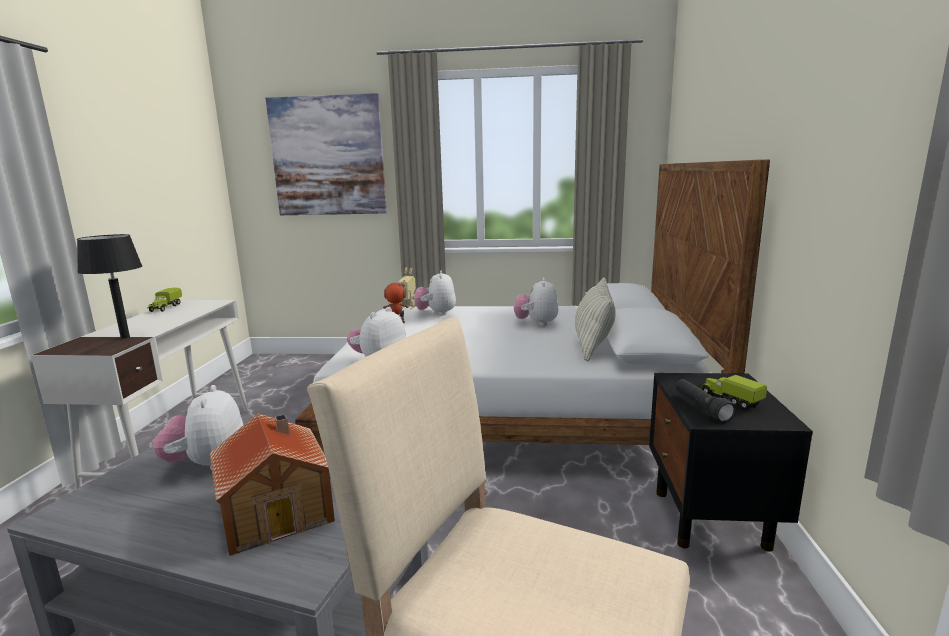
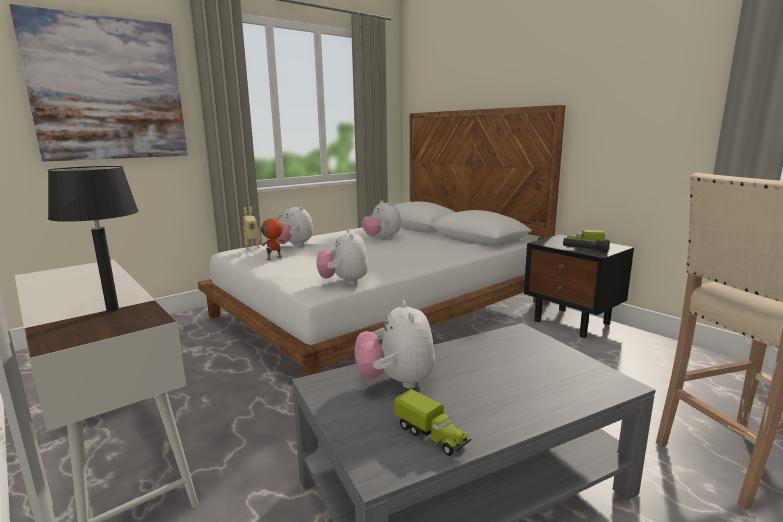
camera: 45 degrees left, 0 degrees up
toy truck [148,288,182,312] -> toy truck moved to [394,389,472,456]
plush toy [153,385,243,470] -> plush toy turned 45 degrees clockwise [355,301,435,389]
toy house [210,413,335,556] -> none
pillow [575,277,616,361] -> none

